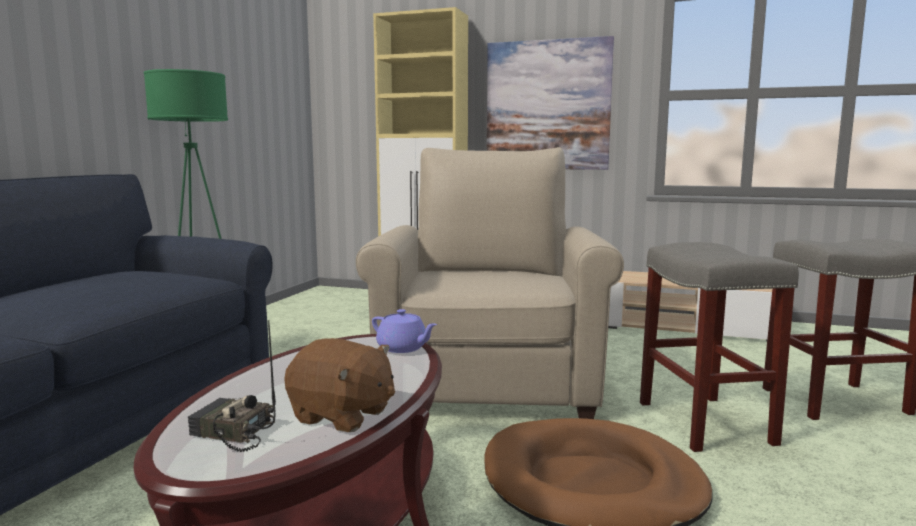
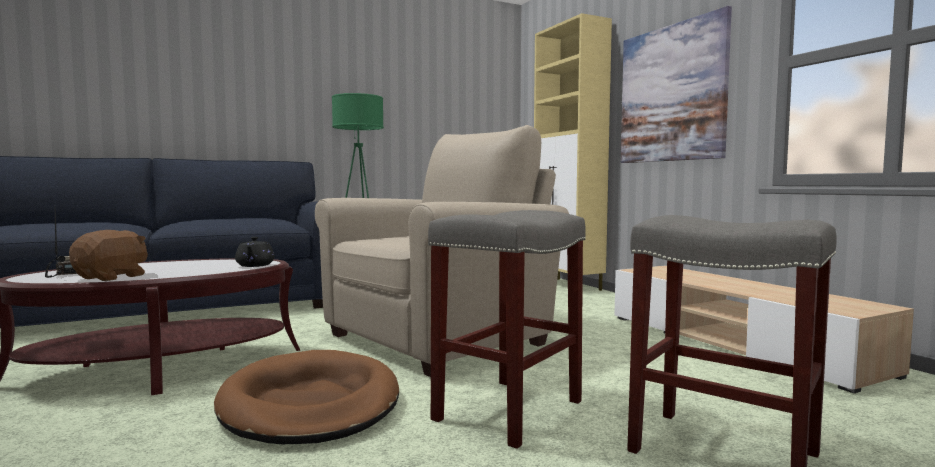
camera: 45 degrees right, 5 degrees down
brown plush toy [284,338,395,432] -> brown plush toy turned 135 degrees counterclockwise [69,230,148,281]
purple teapot [372,309,437,353] -> black teapot [235,237,275,267]

